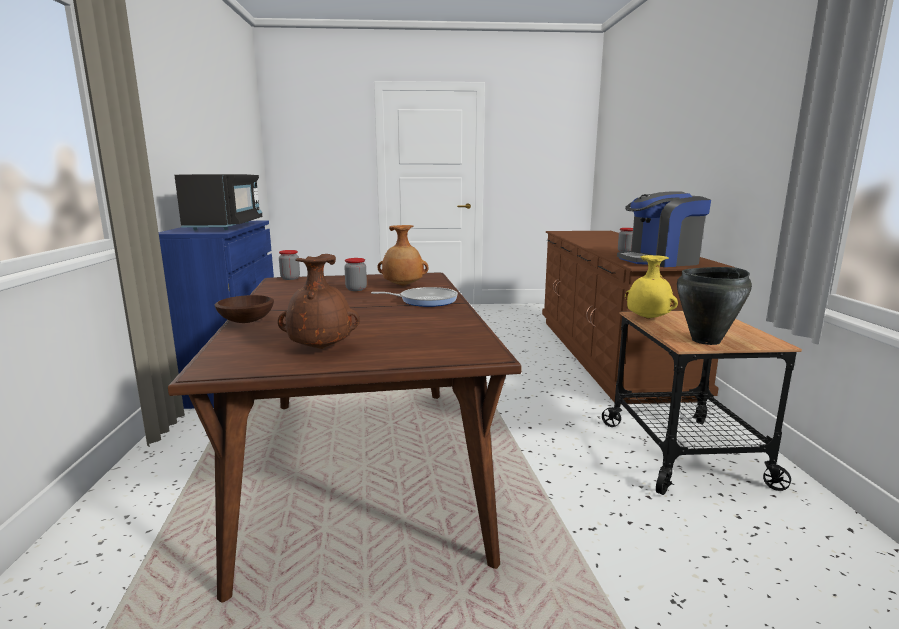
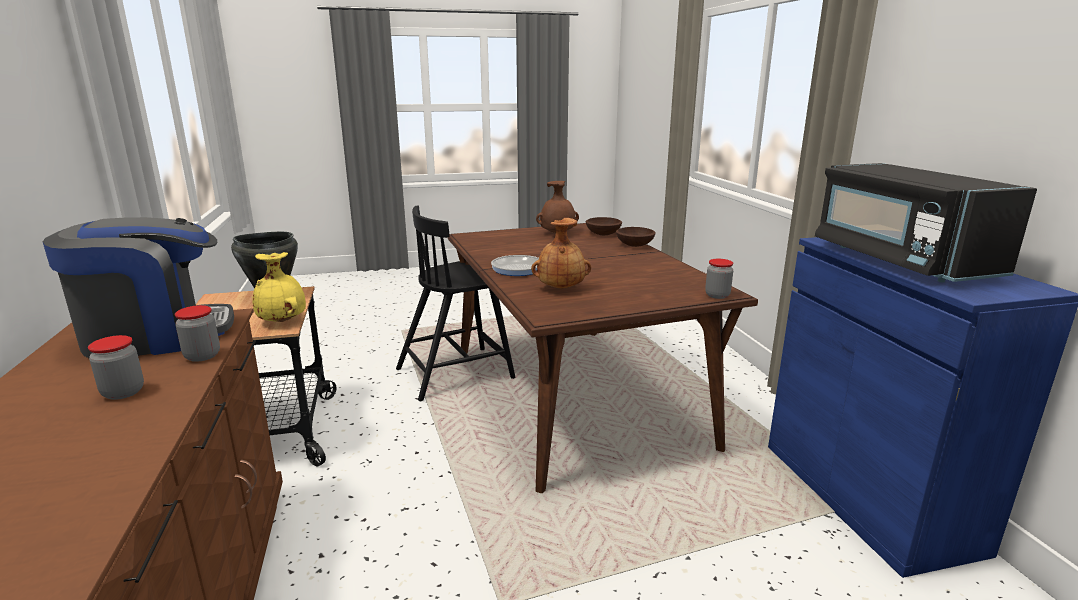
camera: 170 degrees right, 5 degrees up
jar [344,258,367,291] -> jar moved to [175,305,220,362]
none -> black chair [396,206,516,401]
none -> brown bowl [586,217,622,235]

